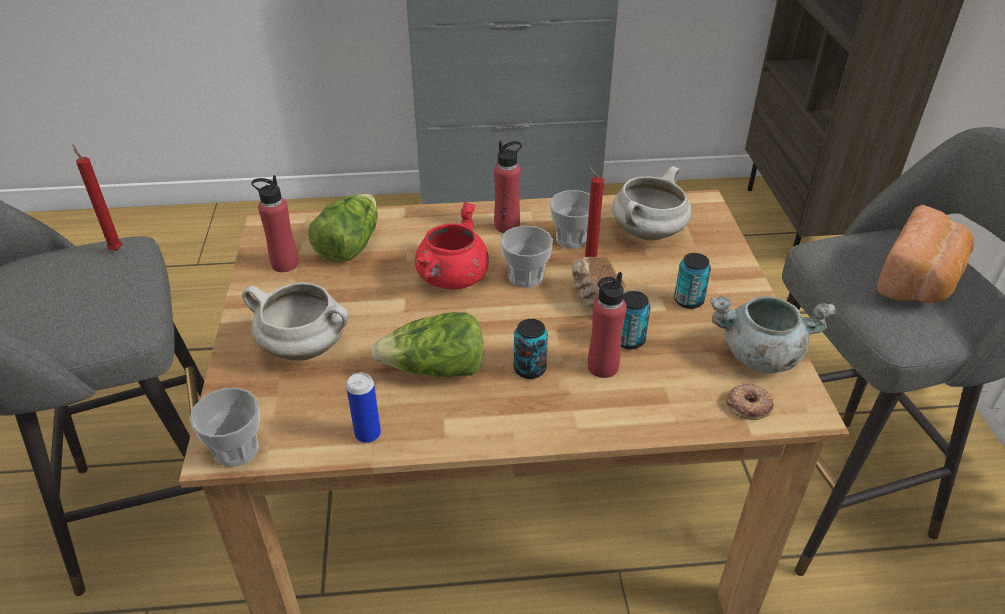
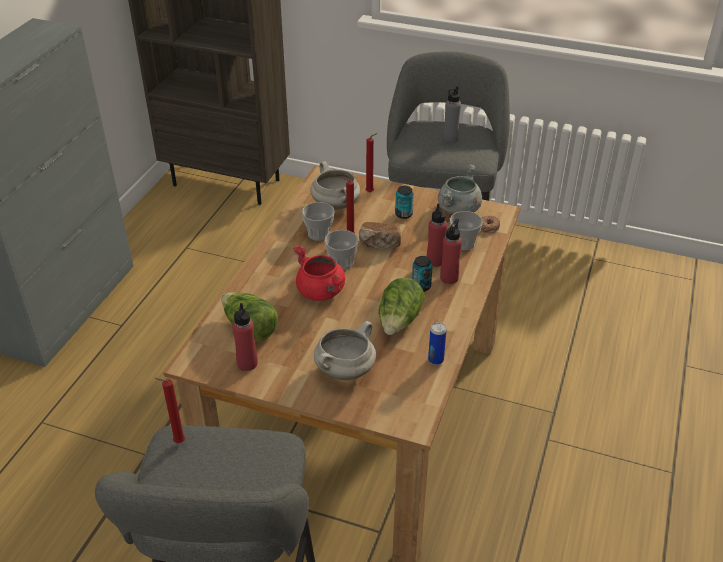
camera: 65 degrees left, 0 degrees up
cup [190,388,260,467] -> cup moved to [450,211,483,250]
red bottle [494,141,522,233] -> red bottle moved to [440,219,462,284]
can [621,291,650,349] -> none
bread [877,205,974,303] -> grey bottle [443,86,461,143]
none -> red candle [366,133,378,192]

